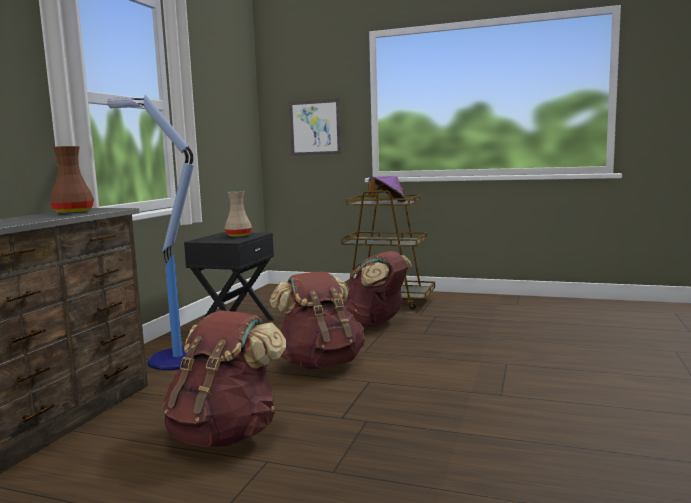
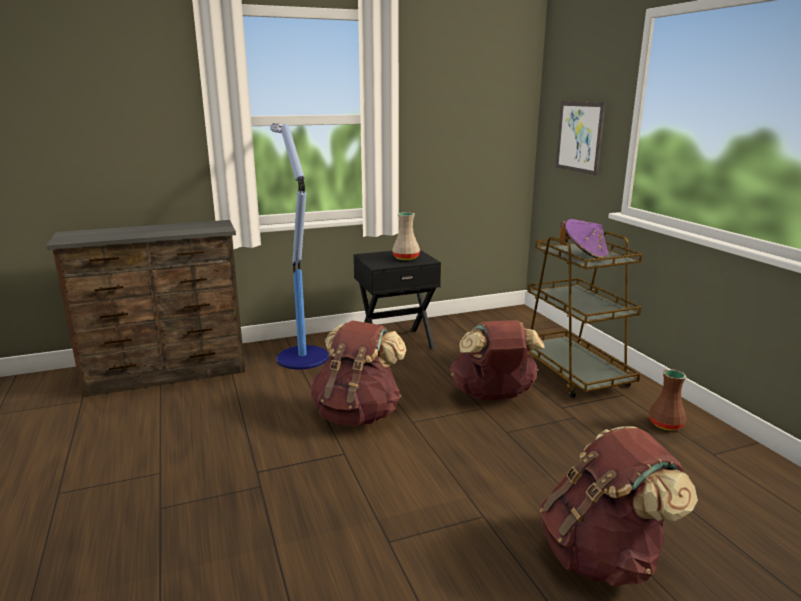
camera: 50 degrees right, 10 degrees up
brown vase [50,146,94,213] -> brown vase moved to [649,369,687,431]
brown backpack [162,310,286,447] -> brown backpack moved to [540,426,698,587]

